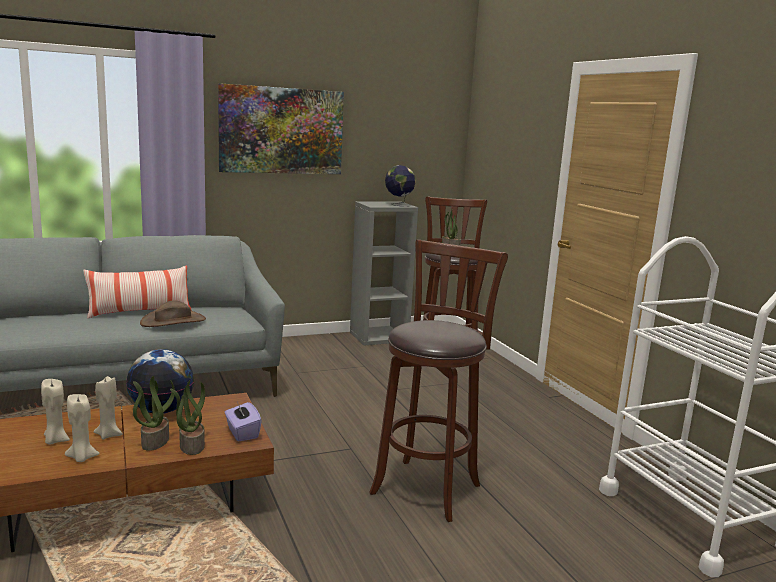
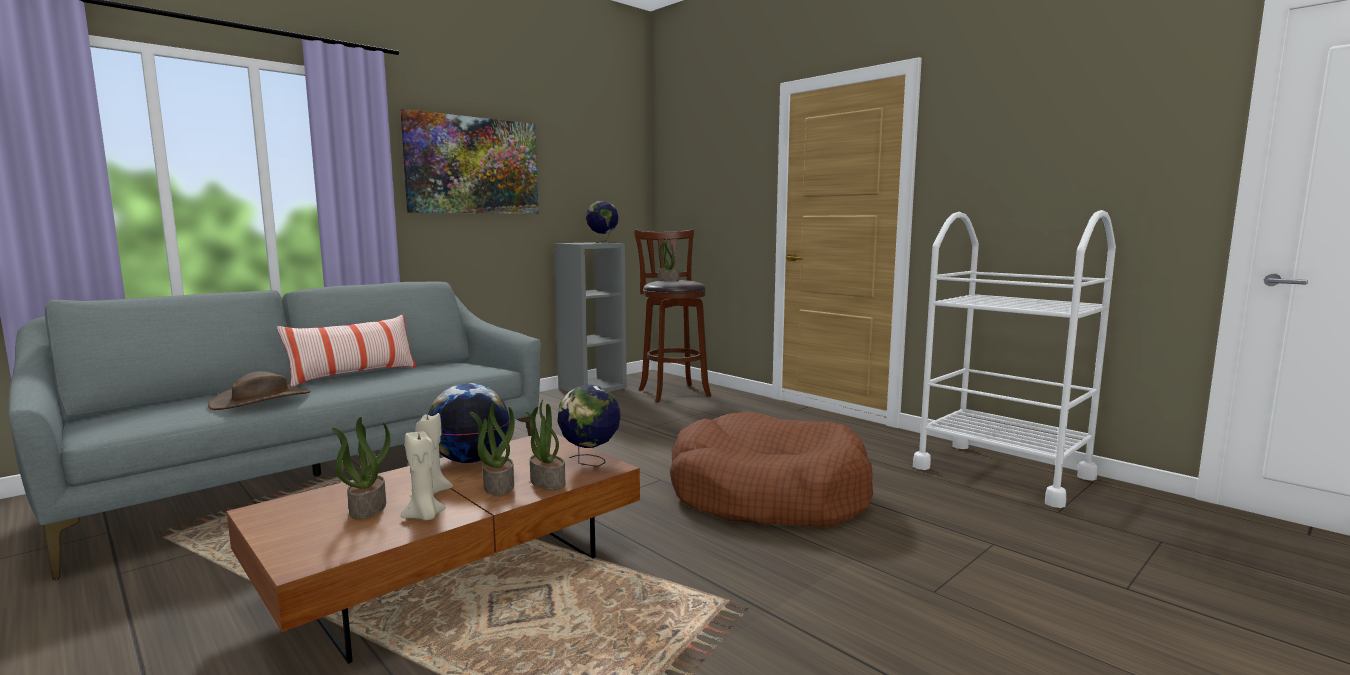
camera: 20 degrees left, 5 degrees down
beige candle [41,379,70,445] -> potted plant [332,417,390,519]
brown hat [140,300,206,327] -> brown hat moved to [208,371,311,410]
purple tissue box [225,402,262,442] -> globe [557,385,620,467]
brown stool [369,240,508,522] -> brown dog bed [670,412,873,528]

